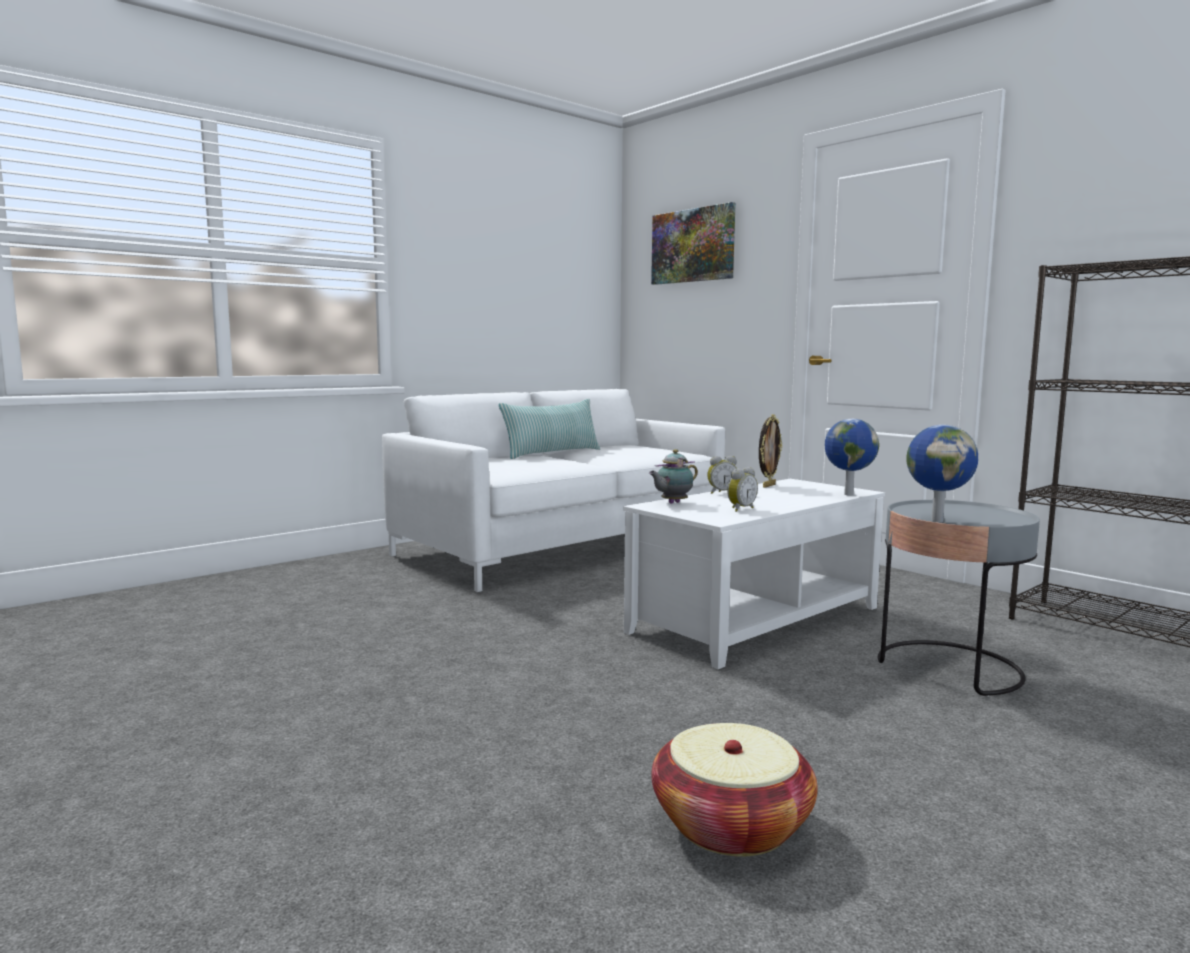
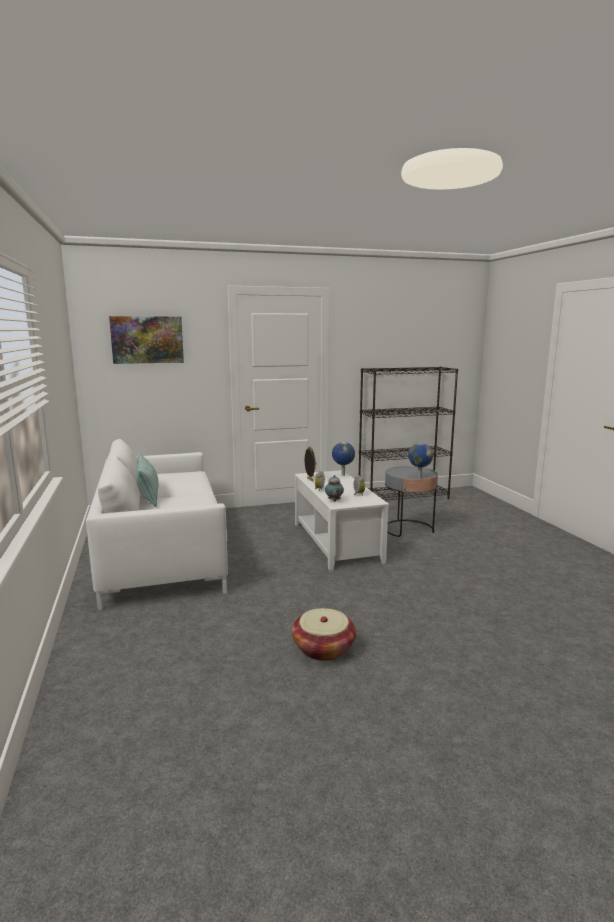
camera: 65 degrees left, 5 degrees up
basket [651,723,818,857] -> basket moved to [292,608,356,661]

